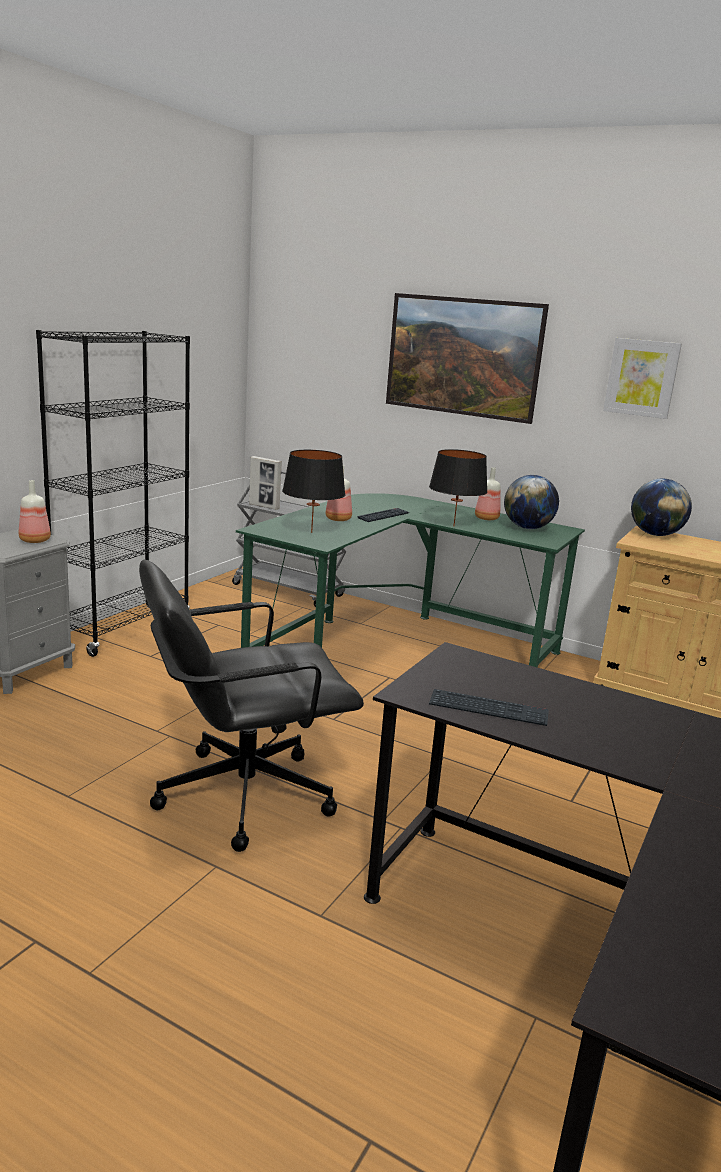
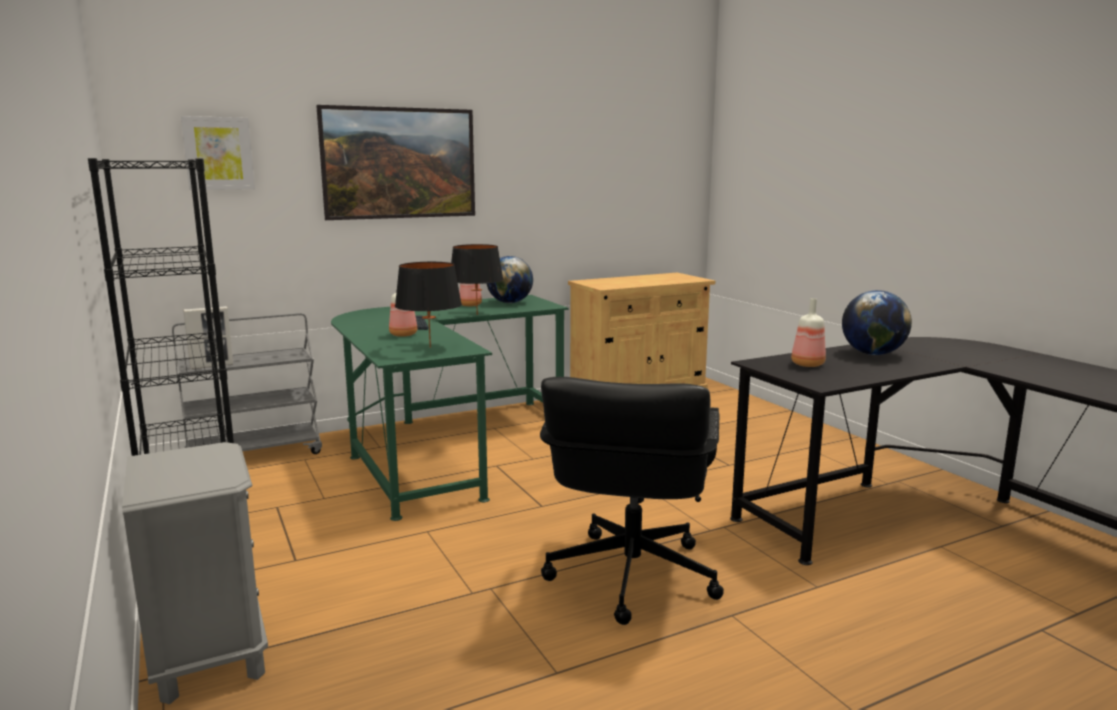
camera: 55 degrees left, 5 degrees down
bottle [19,480,51,543] -> bottle moved to [791,298,826,367]
keyboard [429,689,549,726] -> none
picture [603,338,682,419] -> picture moved to [181,116,255,190]
globe [631,478,692,536] -> globe moved to [842,290,912,355]

